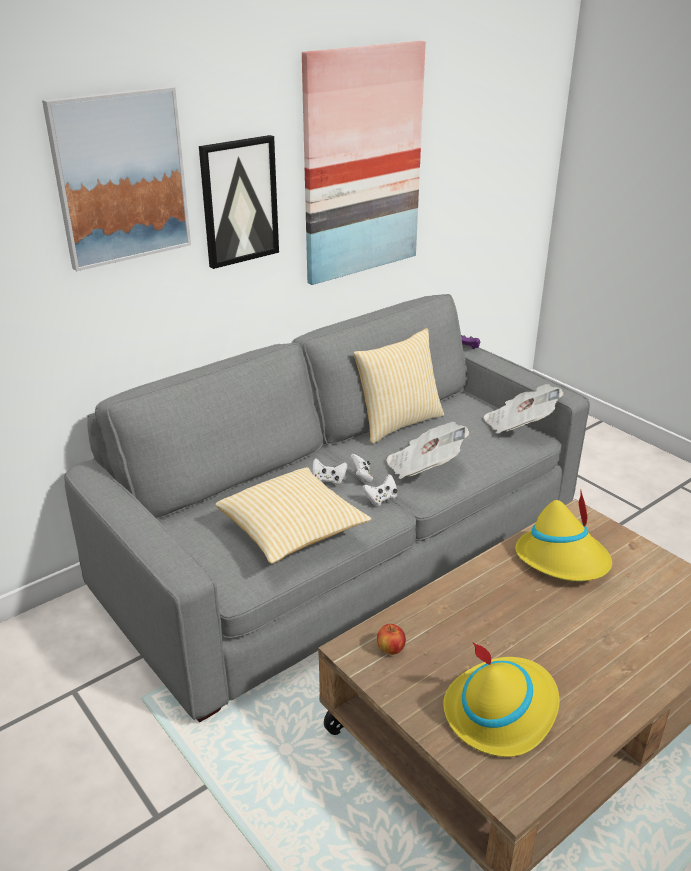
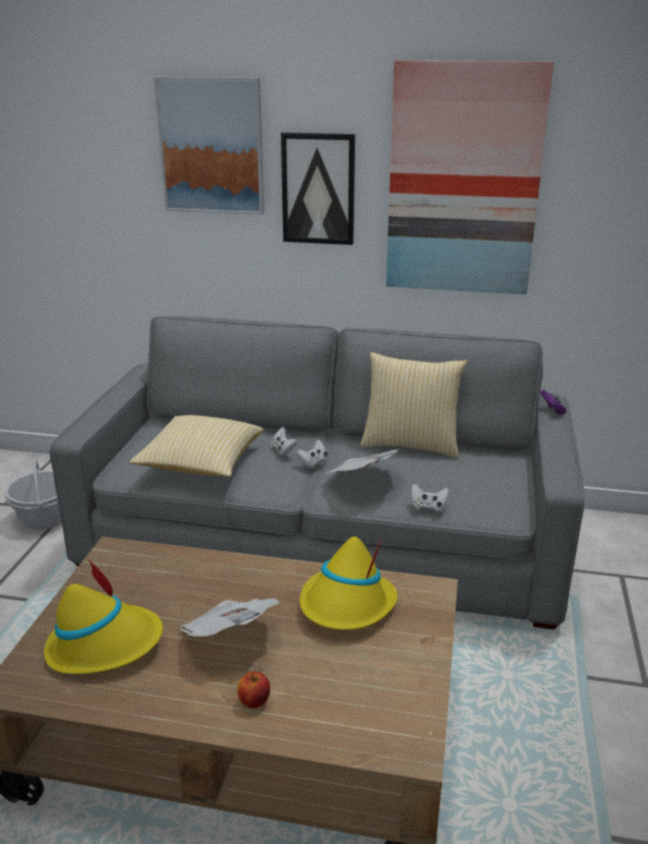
camera: 50 degrees right, 5 degrees down
white game controller [362,474,397,506] -> white game controller moved to [411,484,449,512]
apple [377,624,406,655] -> apple moved to [237,671,270,708]
newspaper [484,384,563,434] -> newspaper moved to [180,598,280,637]
none -> basket [5,458,62,530]

